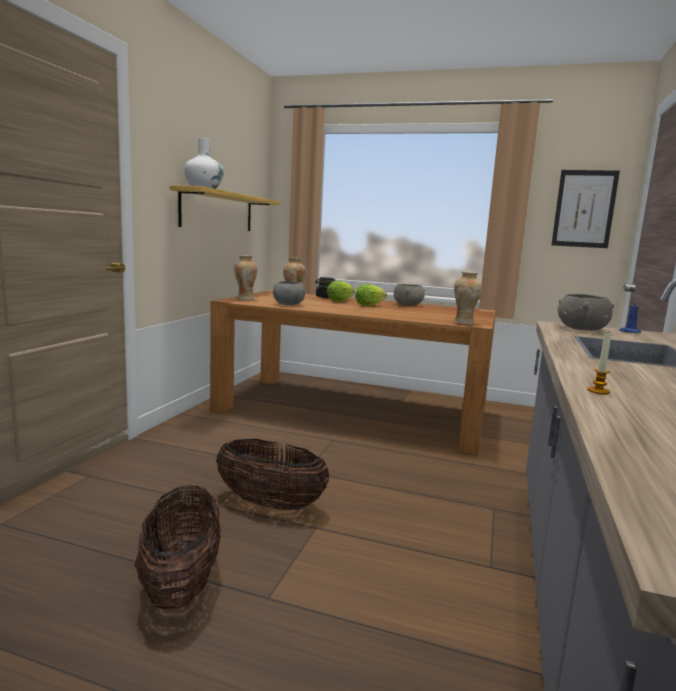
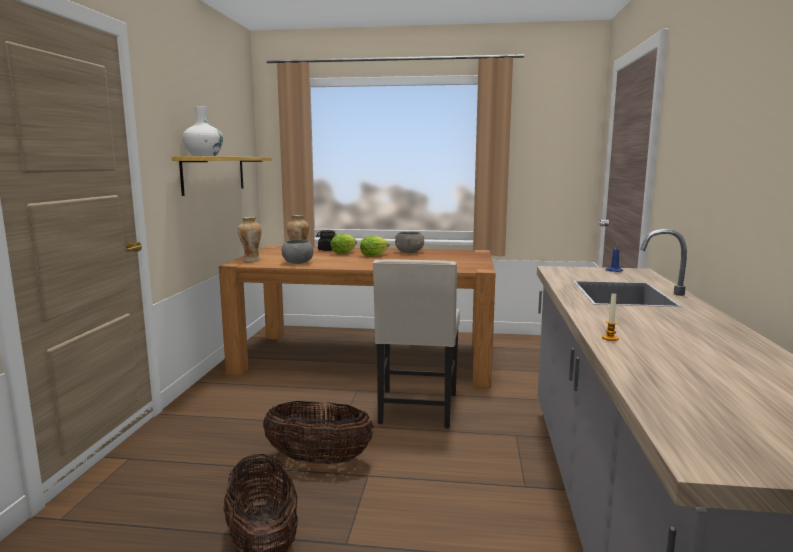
camera: 10 degrees left, 0 degrees up
vase [454,271,483,325] -> none
picture [551,170,620,248] -> none
grey bowl [557,294,614,330] -> none
none -> beige chair [373,259,460,428]

